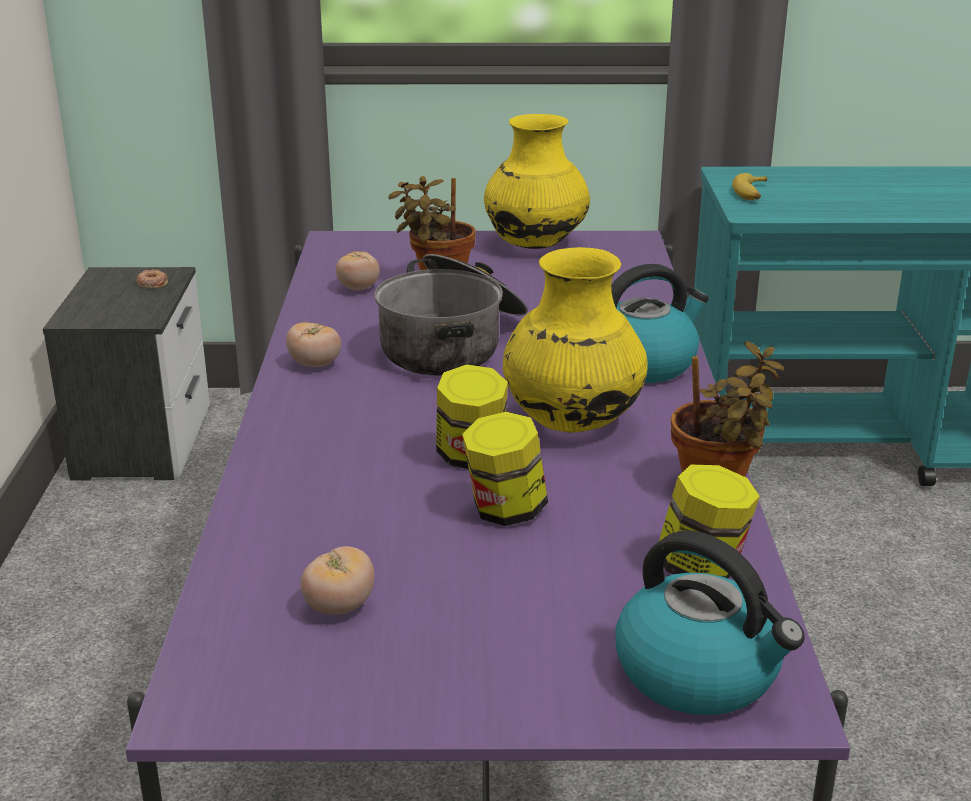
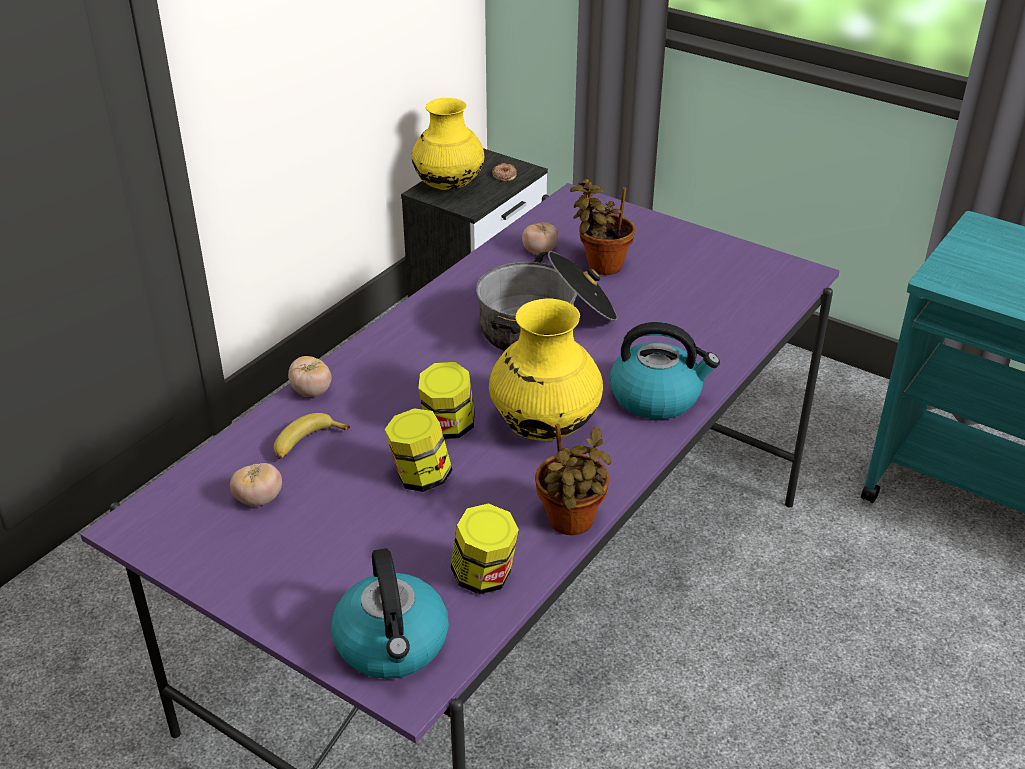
camera: 35 degrees right, 10 degrees up
tomato [286,322,341,367] -> tomato moved to [288,356,331,397]
yellow vase [484,114,590,249] -> yellow vase moved to [411,98,484,190]
banana [732,173,767,200] -> banana moved to [273,413,350,459]

